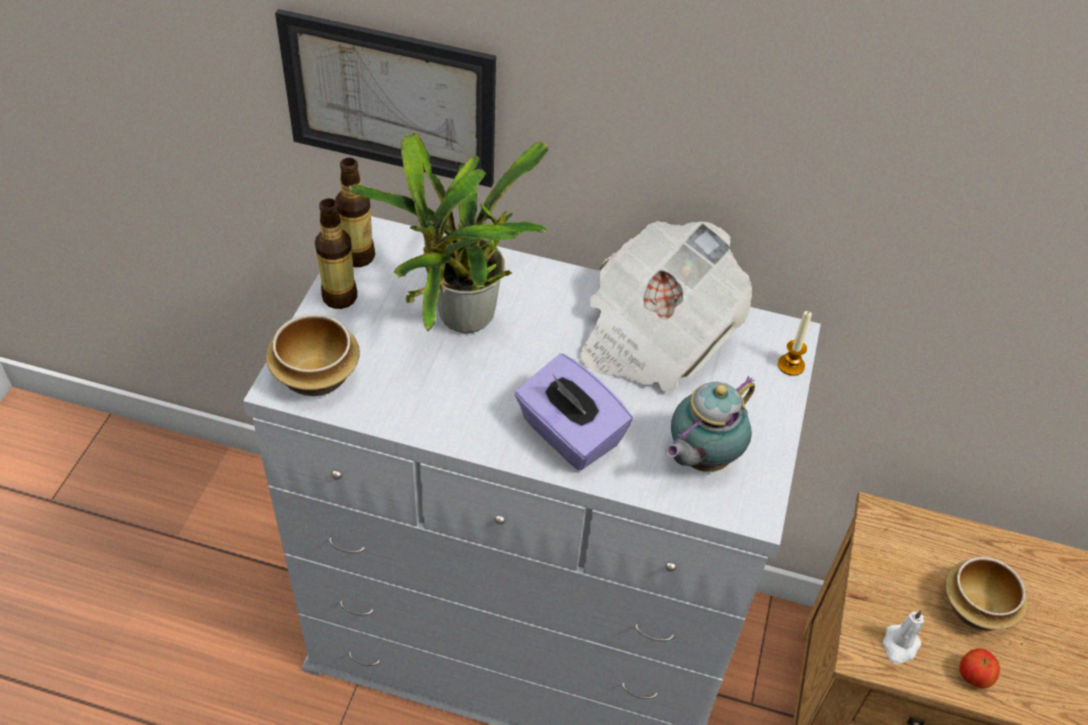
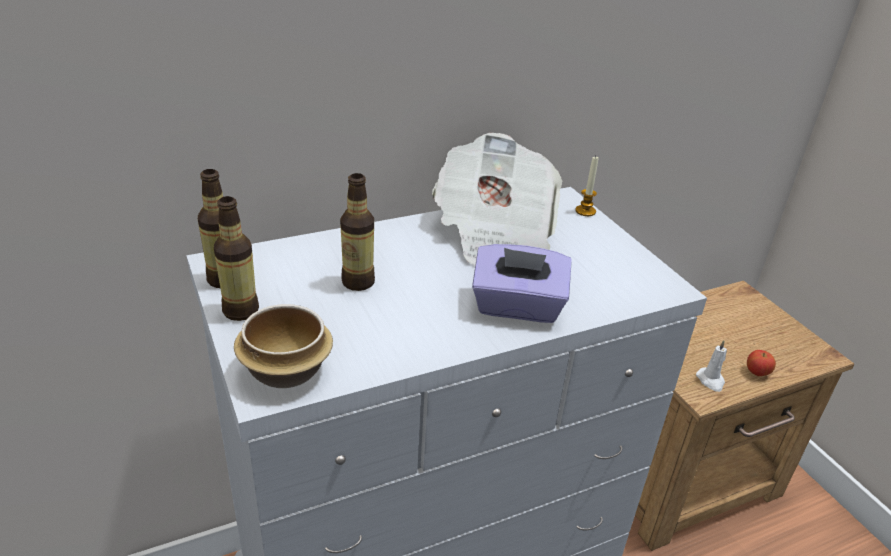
camera: 40 degrees left, 15 degrees down
picture [275,9,496,187] -> none
potted plant [349,133,549,333] -> bottle [340,173,375,291]
teapot [665,376,755,472] -> none
bowl [945,557,1027,631] -> none

